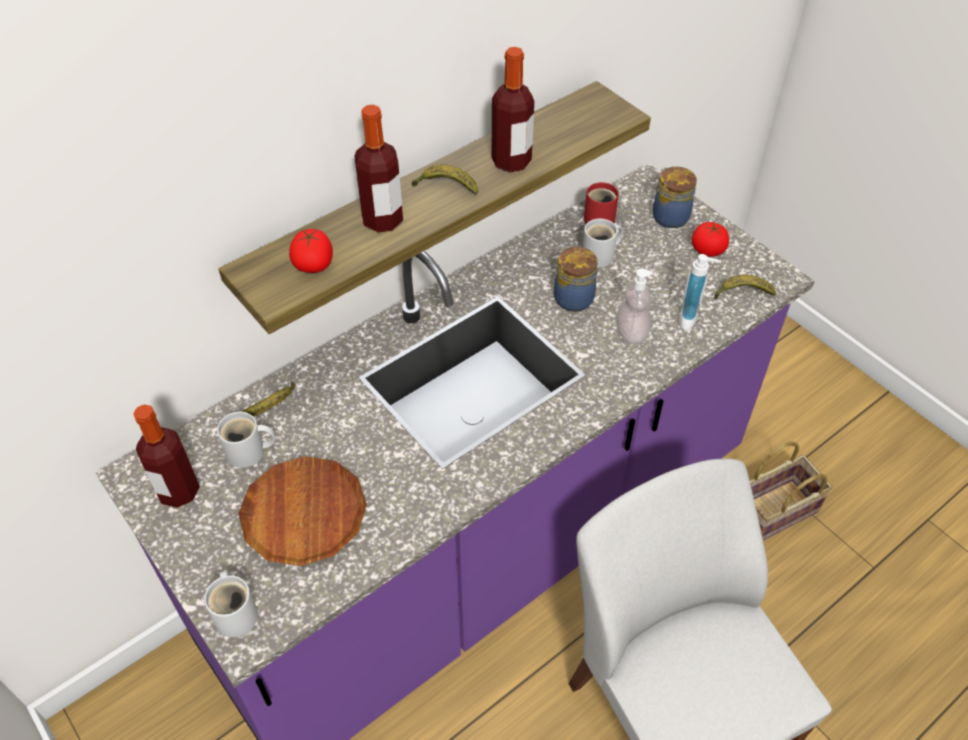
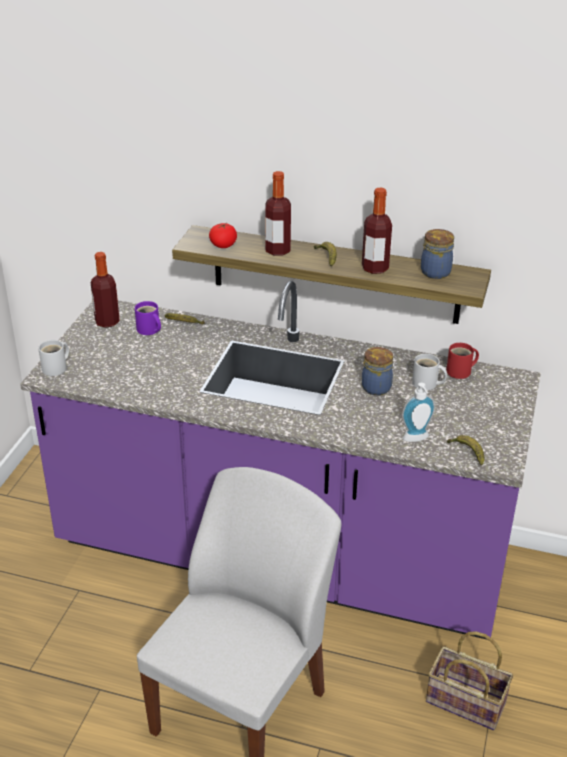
camera: 55 degrees right, 15 degrees down
white mug [217,412,275,468] -> purple mug [135,301,161,335]
brown plate [238,456,367,566] -> none
soap dispenser [616,269,653,344] -> none
jar [653,167,697,228] -> jar moved to [421,229,454,279]
tomato [692,222,729,257] -> none

